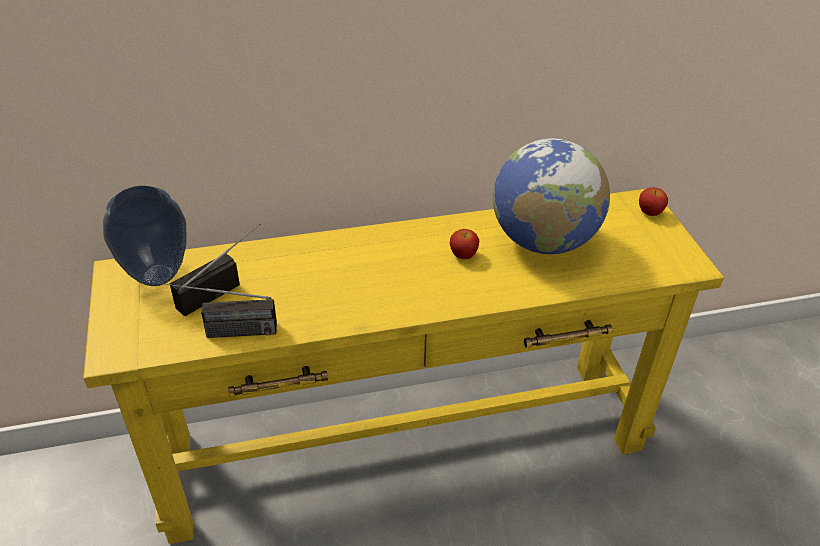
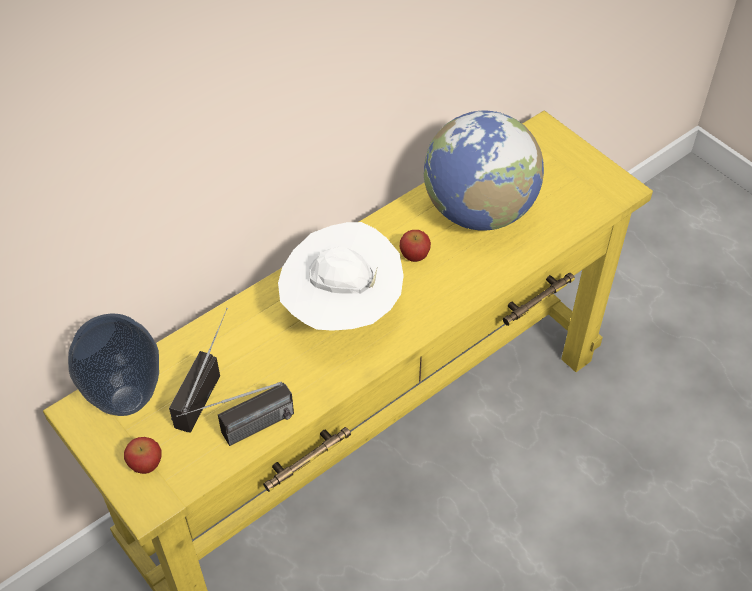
camera: 25 degrees left, 10 degrees up
apple [639,187,668,216] -> apple moved to [124,437,162,474]
none -> white hat [278,222,404,331]

